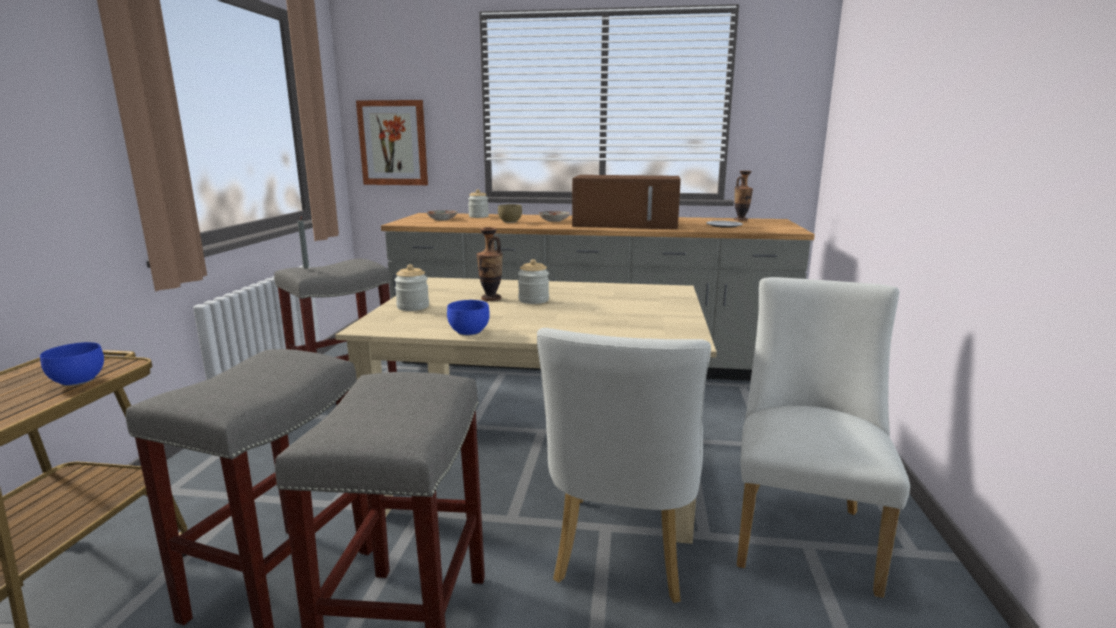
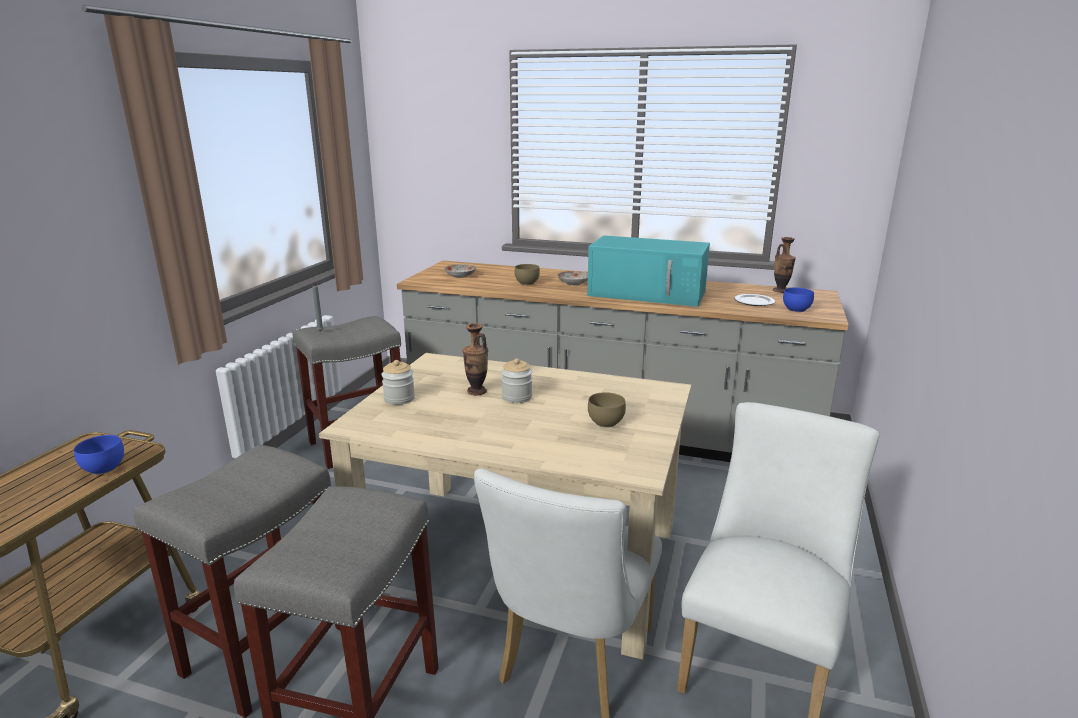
camera: 10 degrees right, 5 degrees up
picture [356,100,428,185] -> none
blue bowl [447,300,490,336] -> blue bowl moved to [783,288,814,312]
jar [468,189,489,218] -> none
brown microwave [572,175,681,229] -> turquoise microwave [587,235,710,307]
none -> brown bowl [588,392,626,428]

